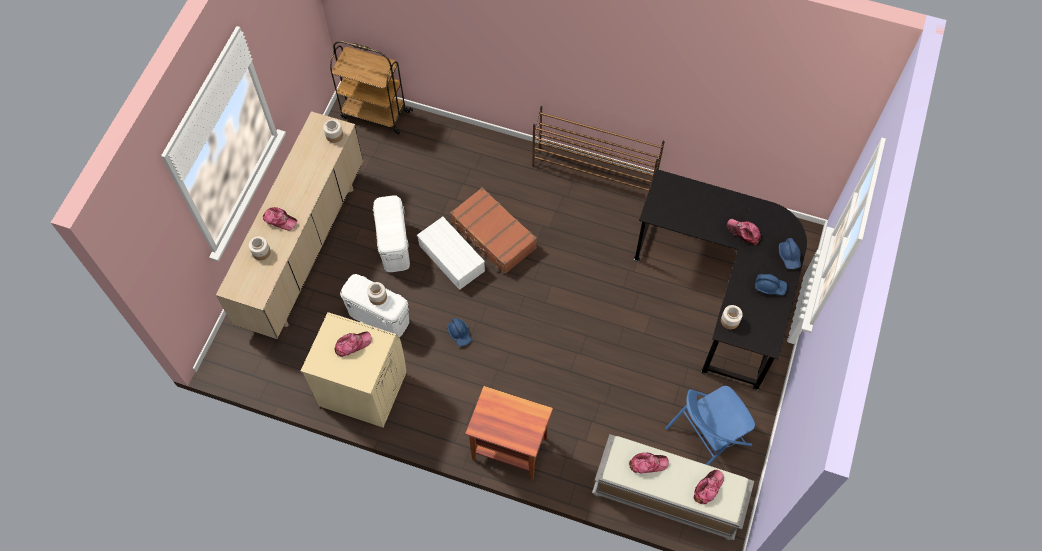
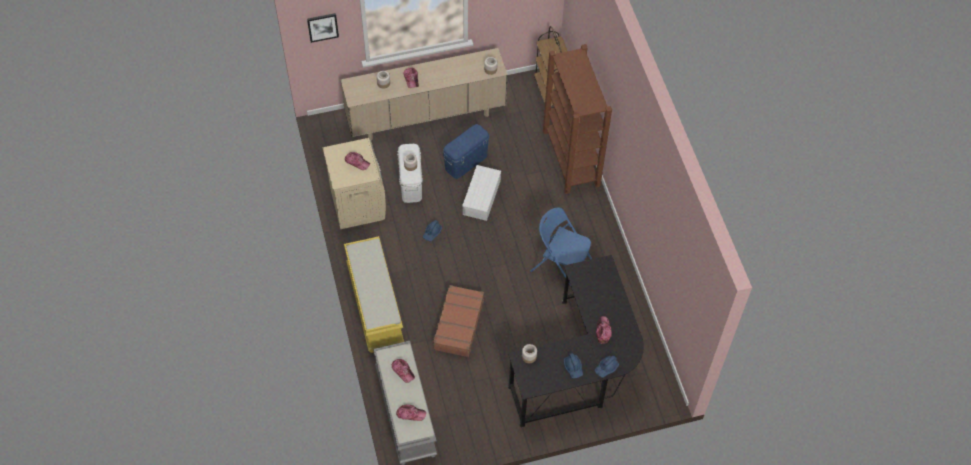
camera: 55 degrees right, 5 degrees down
white storage box [373,195,410,272] -> blue storage box [443,124,489,179]
brown suitcase [450,187,537,274] -> brown suitcase moved to [432,285,484,357]
nightstand [465,386,553,480] -> yellow bench [344,236,404,353]
brown shoe rack [532,106,665,191] -> none
blue chair [665,386,755,465] -> blue chair moved to [530,207,592,286]
none -> picture [307,13,339,43]
none -> brown bookcase [543,44,612,194]

